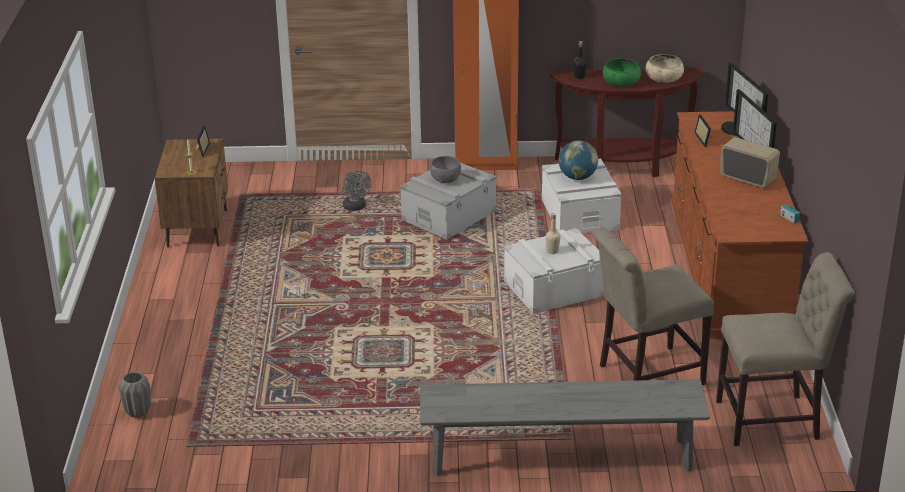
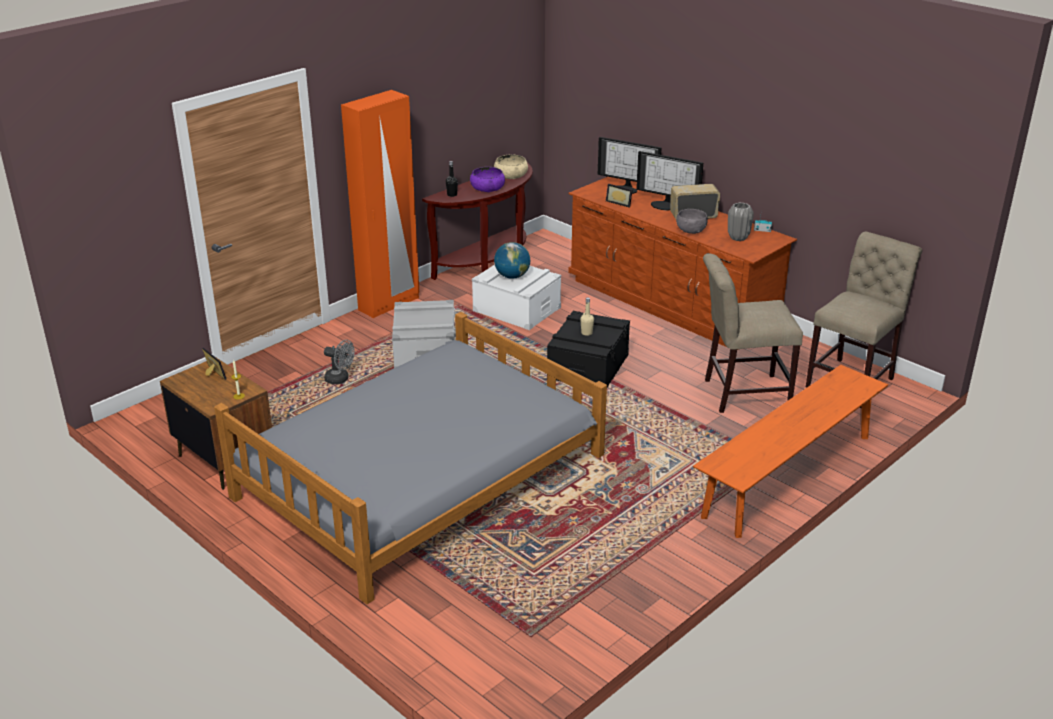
camera: 45 degrees left, 0 degrees up
grey vase [119,372,151,418] -> grey vase moved to [728,202,754,241]
grey bench [420,379,710,476] -> orange bench [693,365,888,538]
grey bowl [429,156,461,183] -> grey bowl moved to [676,209,708,234]
white storage box [504,228,604,314] -> black storage box [547,311,630,388]
beige chair [592,227,714,385] -> beige chair turned 60 degrees clockwise [703,253,803,413]
green bowl [603,58,641,87] -> purple bowl [470,167,505,192]
none -> grey bed [214,312,607,604]

